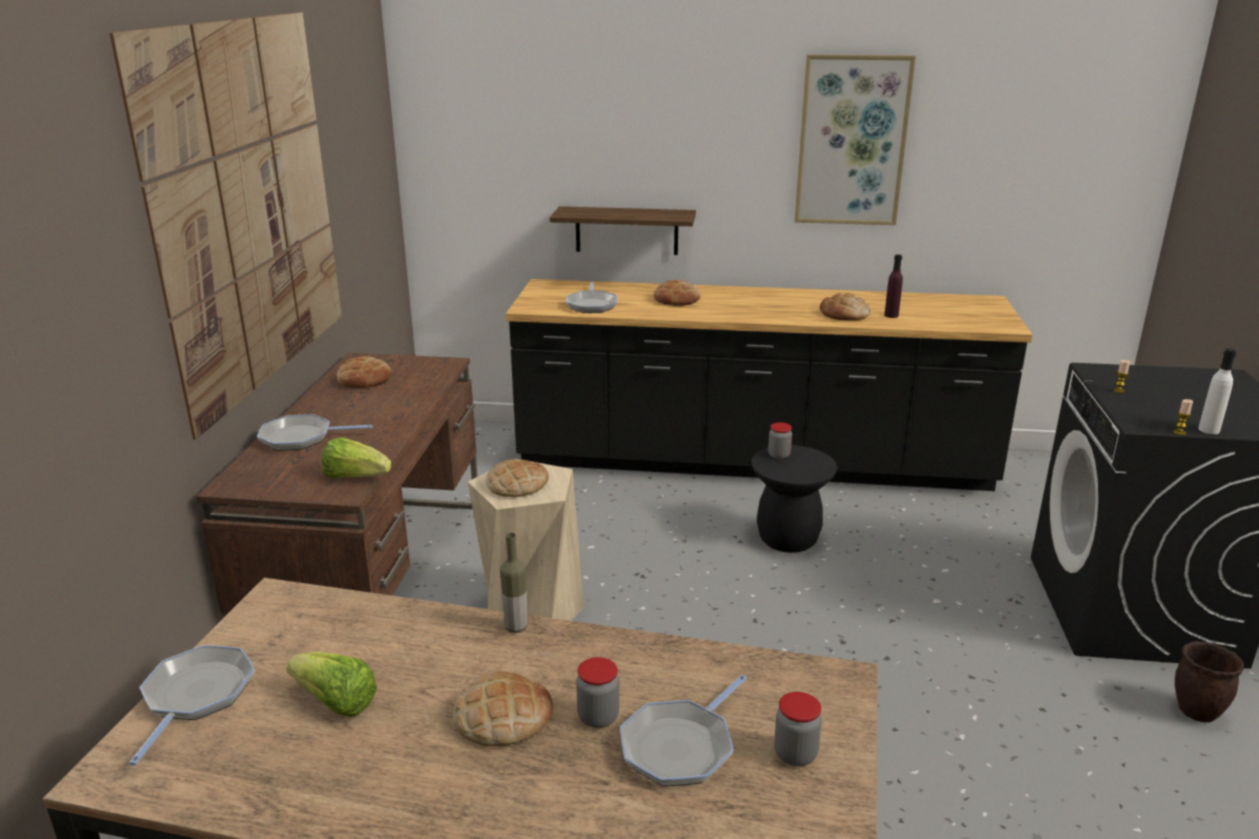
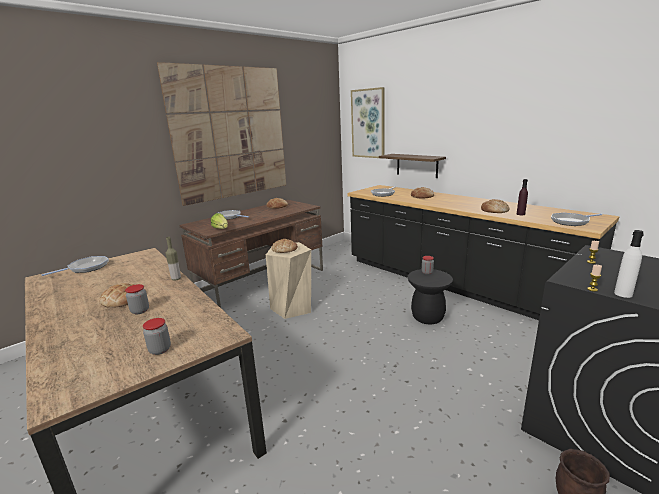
camera: 40 degrees right, 5 degrees down
lettuce [286,652,377,717] -> none
frying pan [620,675,747,786] -> frying pan moved to [551,213,603,226]
picture [795,54,916,225] -> picture moved to [351,87,384,159]

